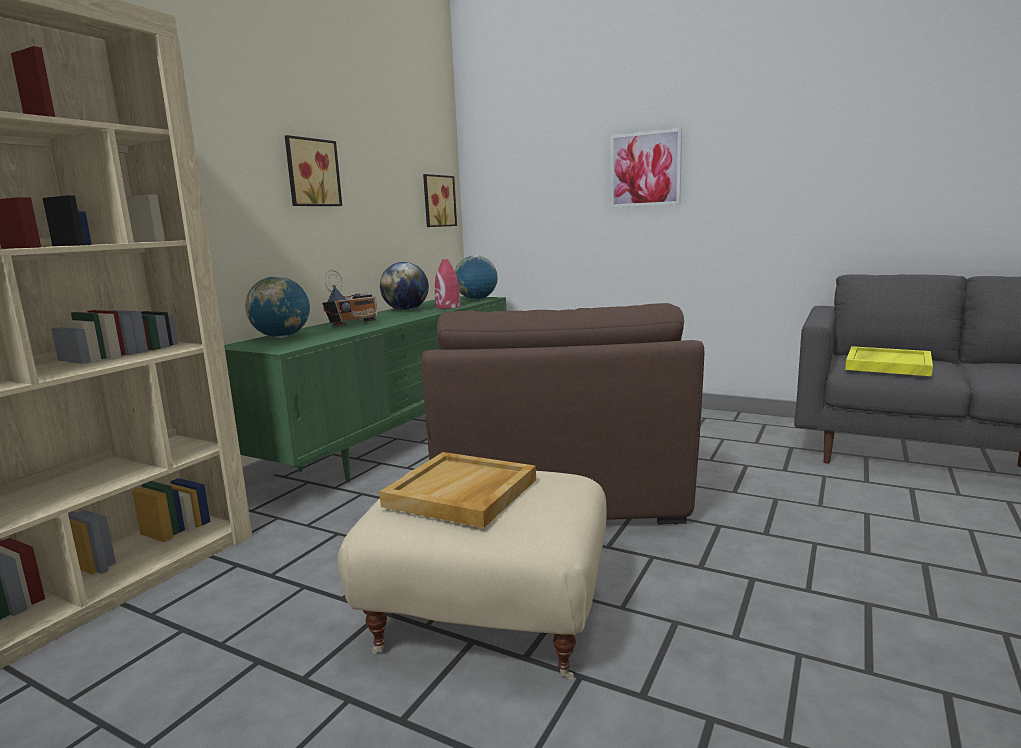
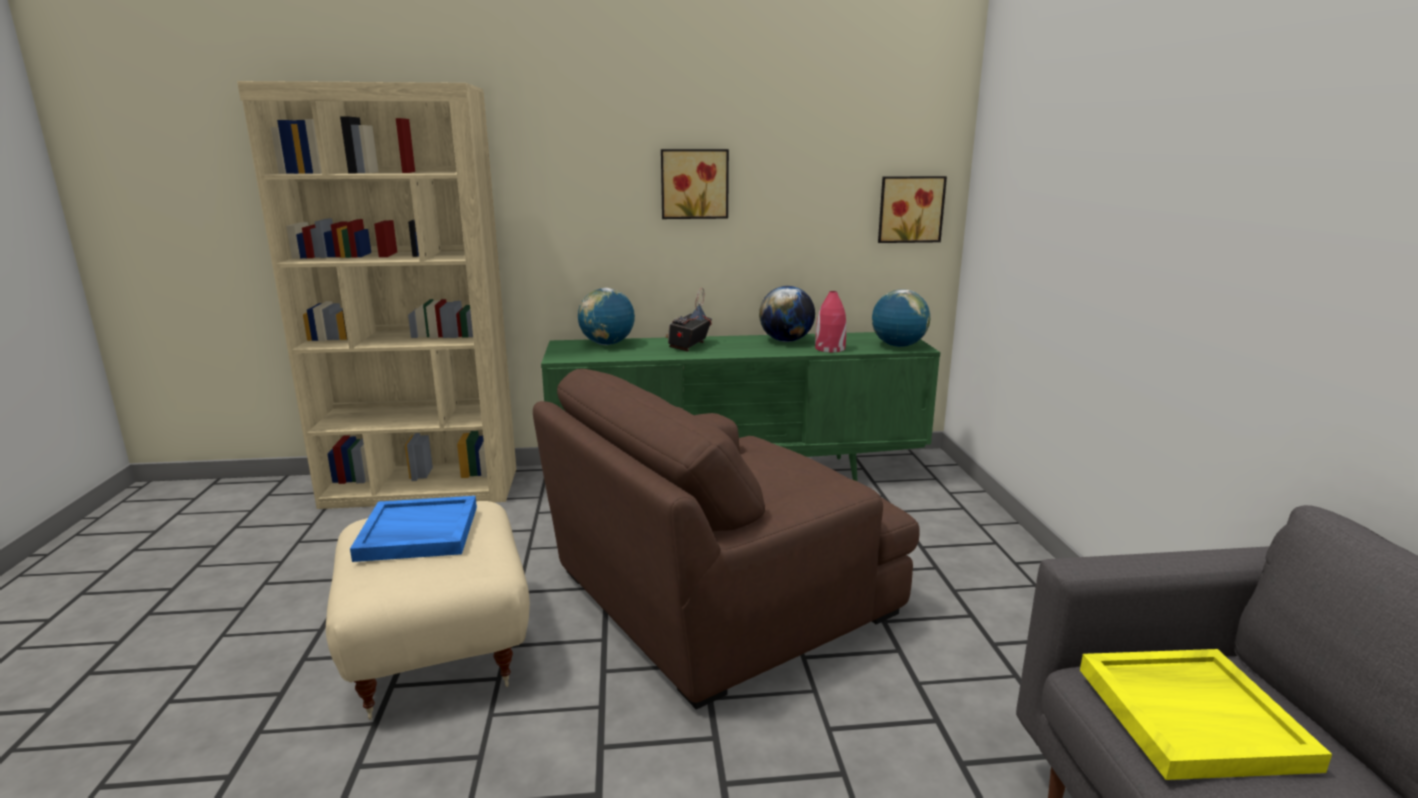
camera: 55 degrees right, 5 degrees up
radio [322,270,378,326] -> radio turned 105 degrees clockwise [665,288,712,352]
beige tray [379,452,536,528] -> blue tray [350,496,477,562]
picture [610,128,682,208] -> none

